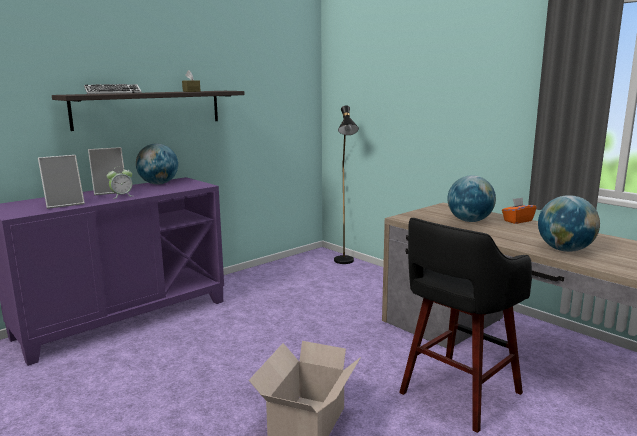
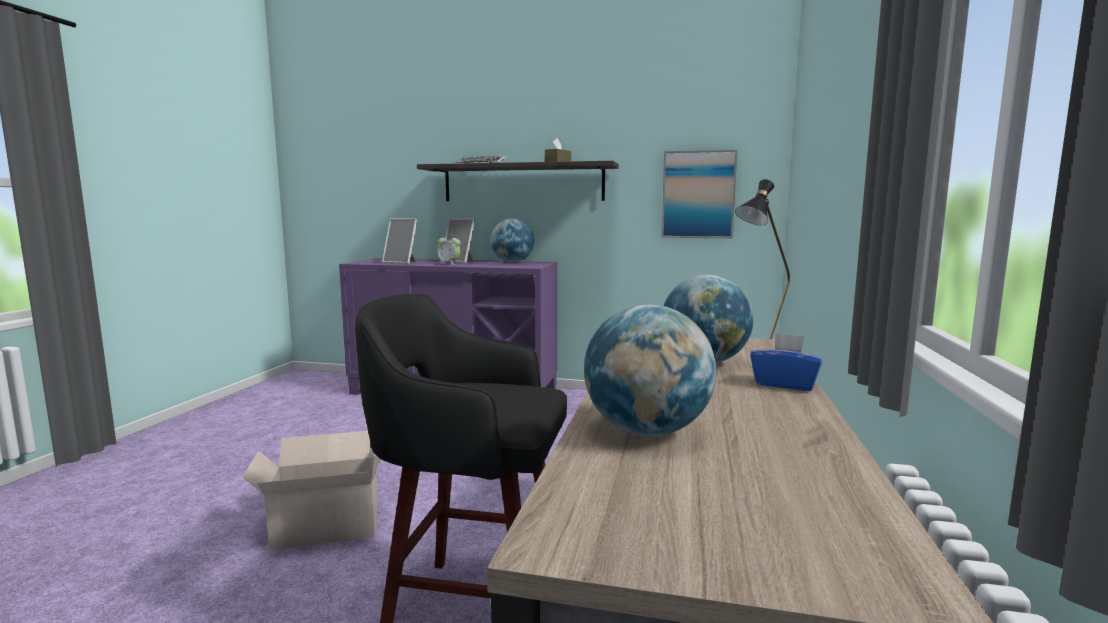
camera: 55 degrees right, 5 degrees down
orange tissue box [502,197,537,224] -> blue tissue box [750,333,823,391]
none -> picture [661,150,737,238]

